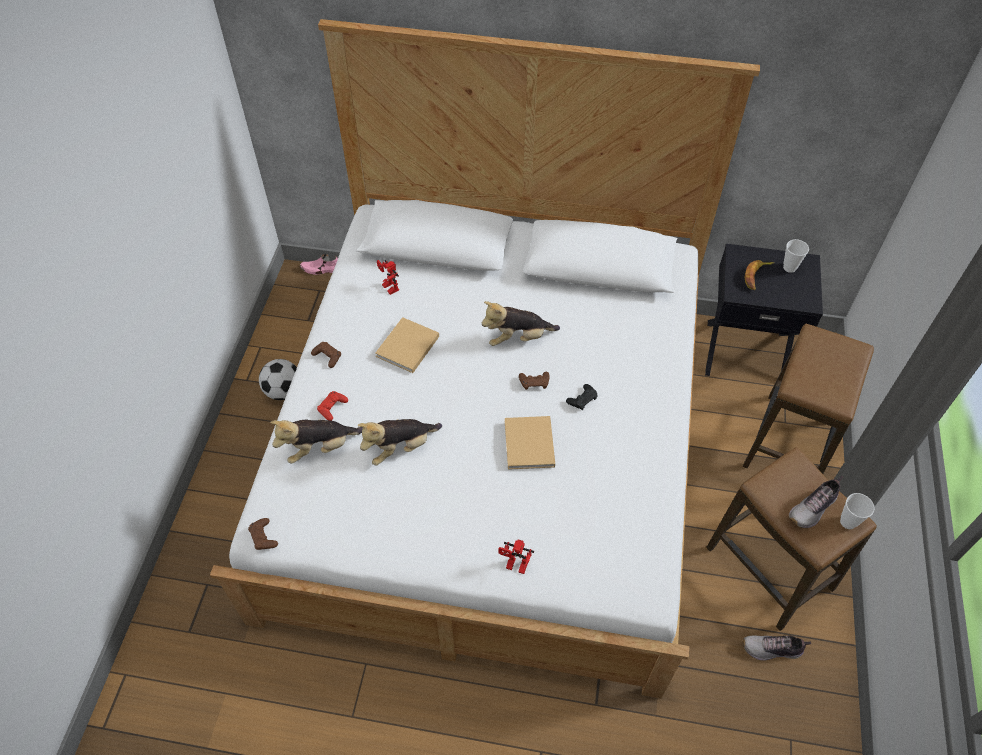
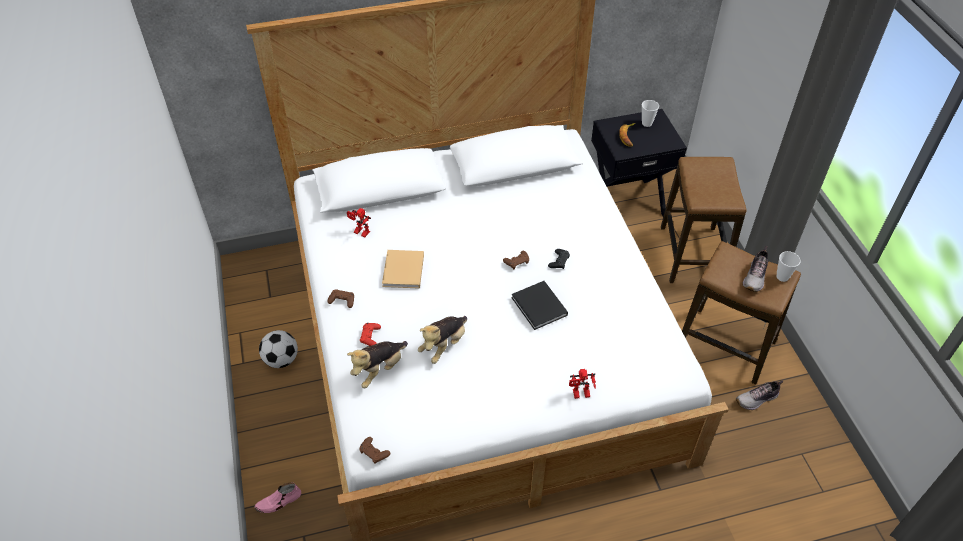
camera: 25 degrees left, 5 degrees down
pink shoe [300,254,338,275] -> pink shoe moved to [254,483,301,513]
plush toy [482,301,560,346] -> none
beige book [505,416,555,470] -> black book [511,281,568,330]

